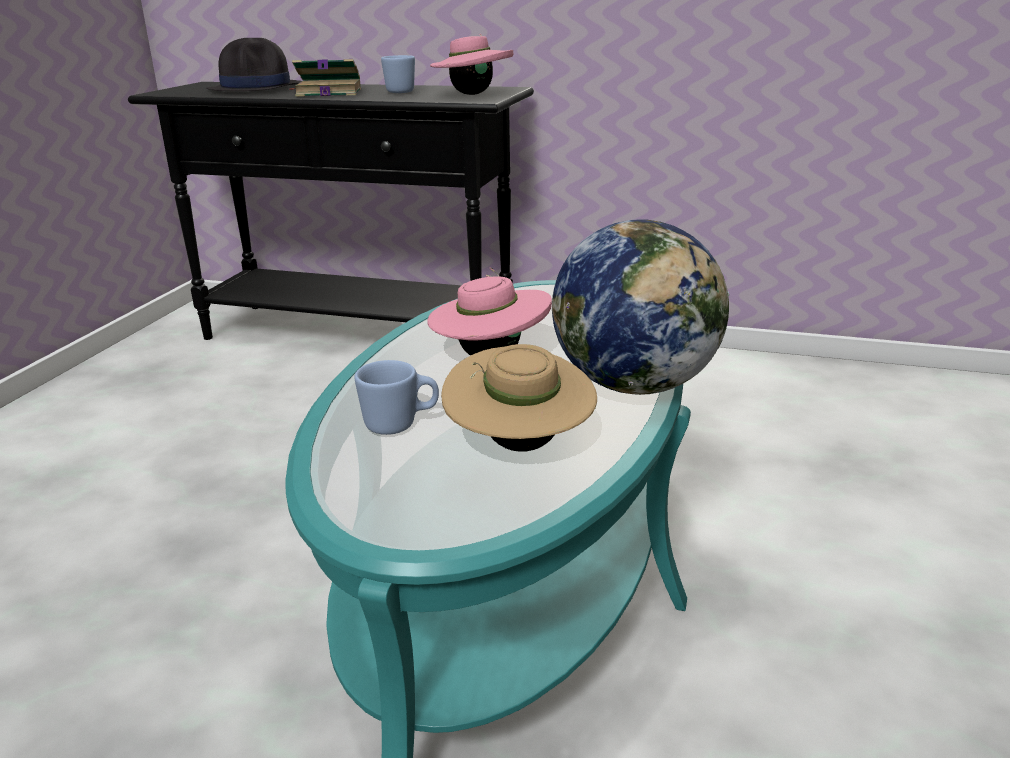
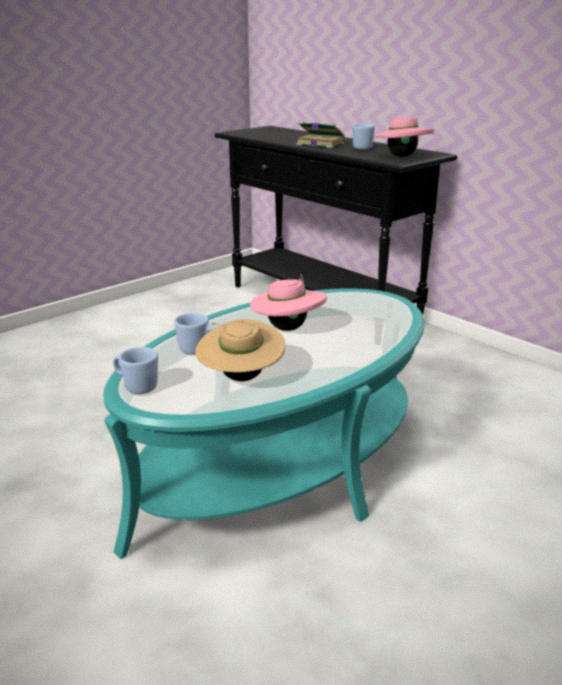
camera: 30 degrees right, 0 degrees up
black hat [206,38,301,91] -> none
globe [552,220,729,395] -> none
none -> blue mug [113,347,158,394]

